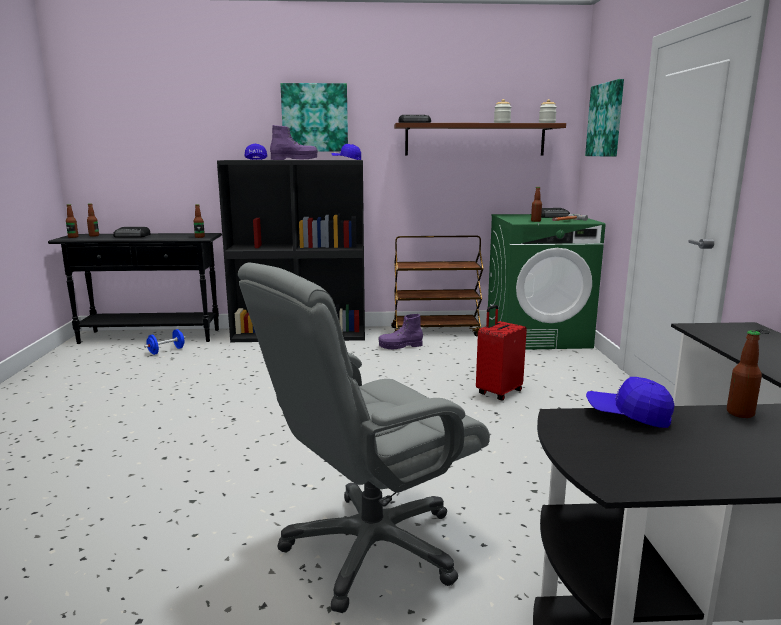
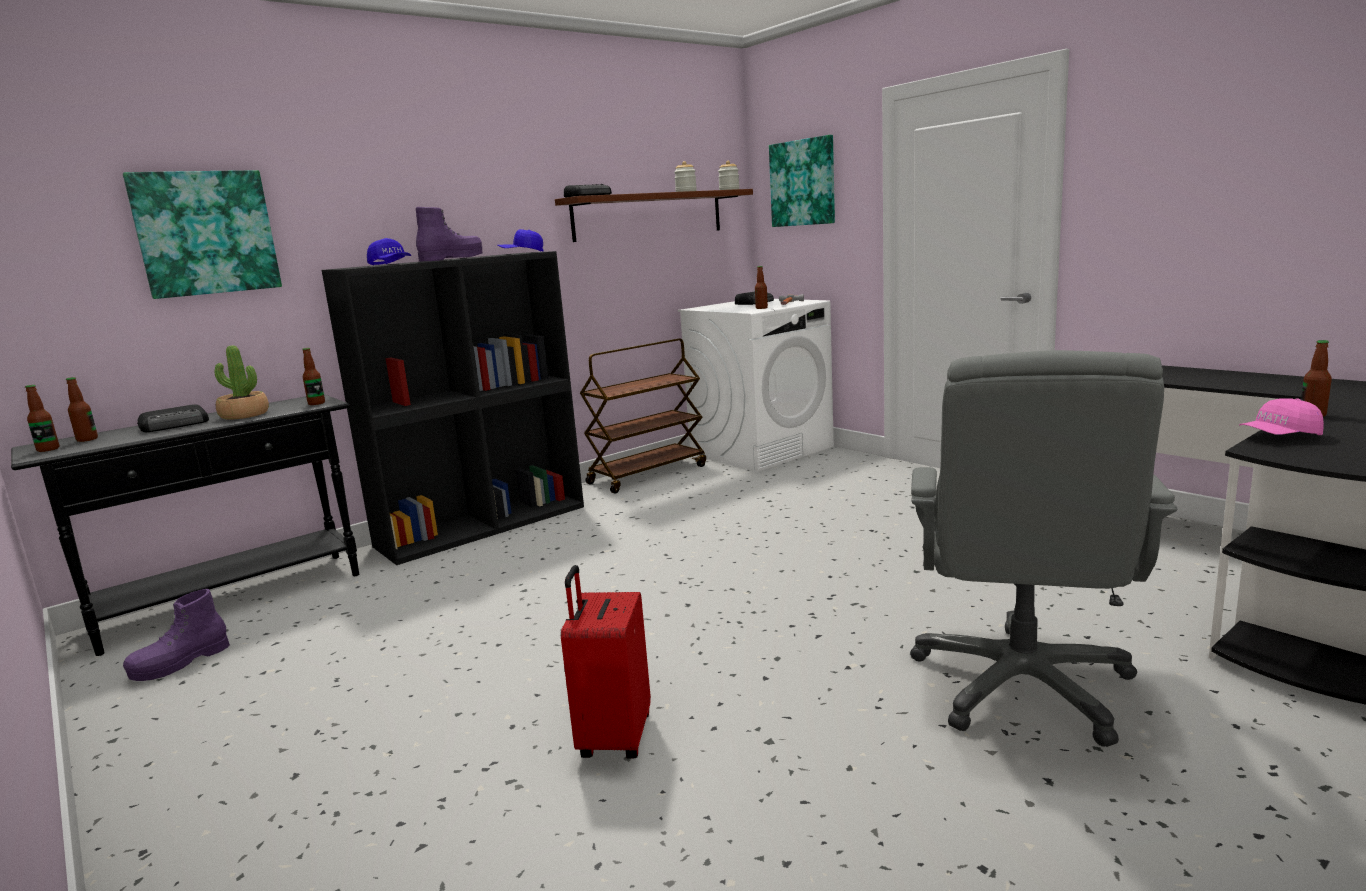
camera: 35 degrees left, 0 degrees up
blue dumbbell [144,329,186,355] -> none
picture [281,83,348,152] -> picture moved to [123,170,282,299]
purple boot [378,314,423,349] -> purple boot moved to [123,589,230,681]
red suitcase [476,305,527,401] -> red suitcase moved to [561,565,651,759]
green washing machine [488,214,606,350] -> white washing machine [678,299,834,472]
blue cap [586,377,674,428] -> pink cap [1239,398,1324,435]
none -> potted plant [214,345,269,420]

